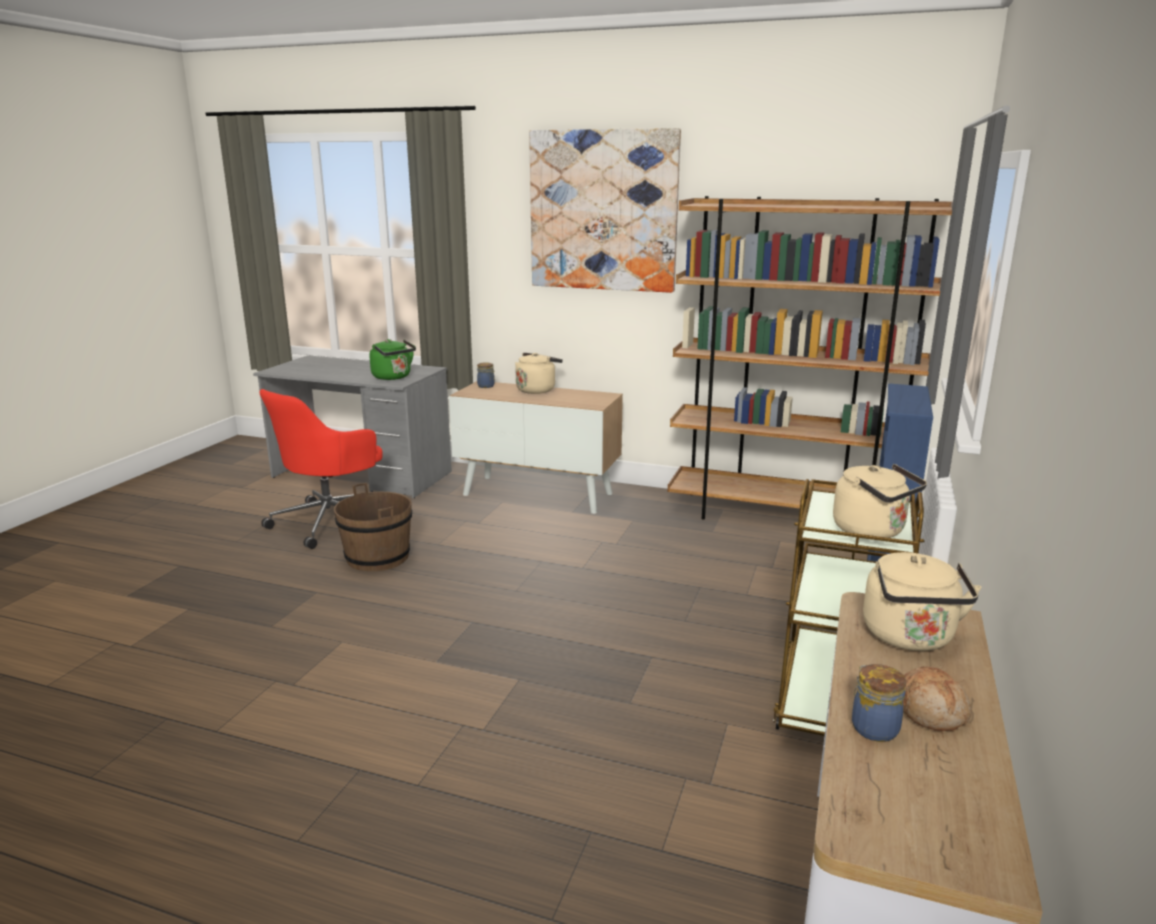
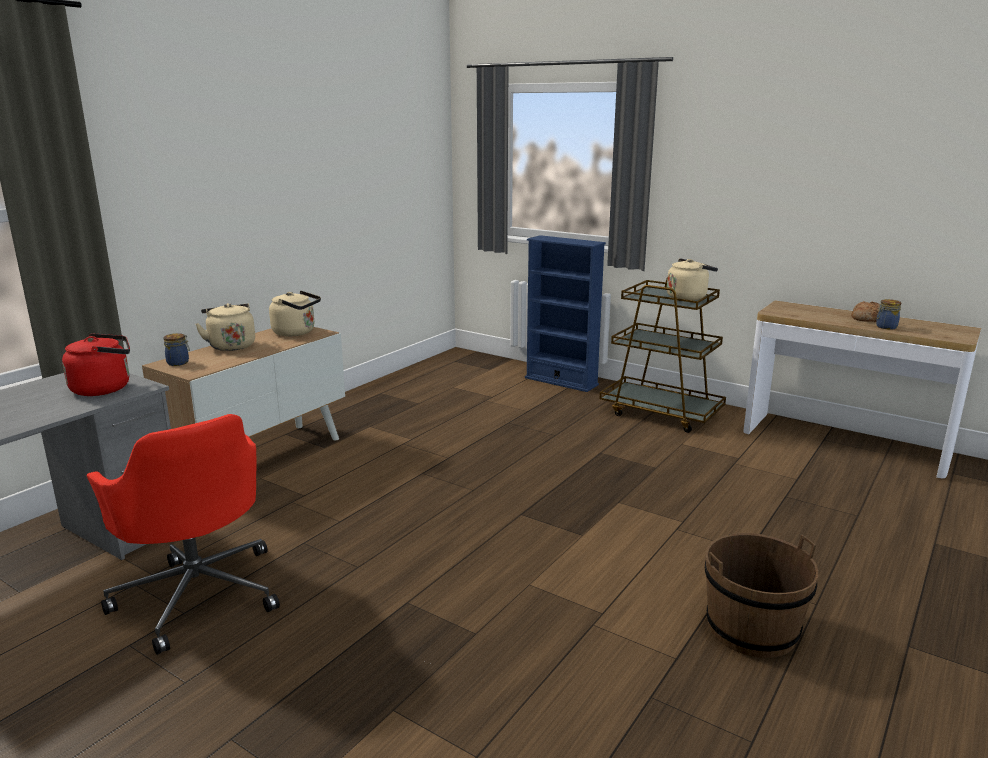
camera: 75 degrees left, 0 degrees up
brown bucket [334,483,412,571] -> brown bucket moved to [705,533,819,658]
green kettle [370,339,416,380] -> red kettle [62,333,130,396]
picture [529,128,681,293] -> none
brown bookcase [667,196,953,520] -> none
beige kettle [863,552,982,651] -> beige kettle moved to [269,291,321,336]

